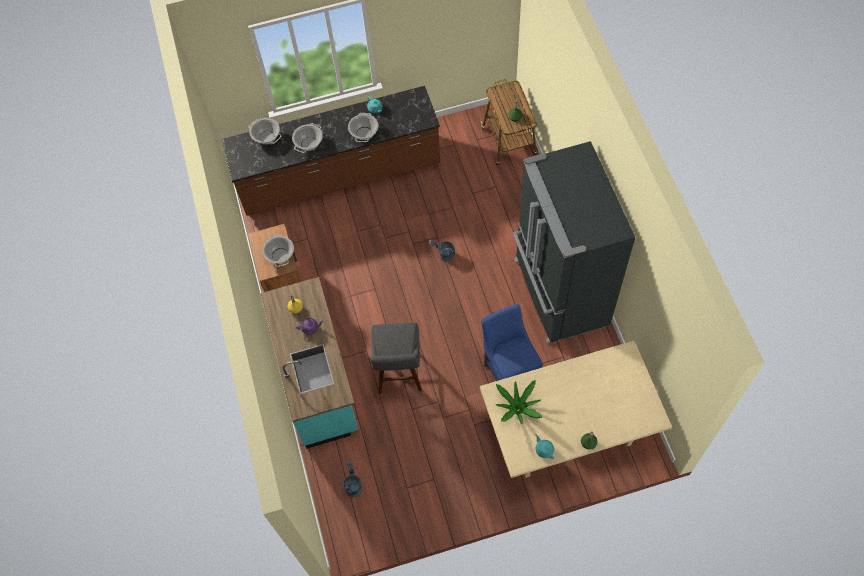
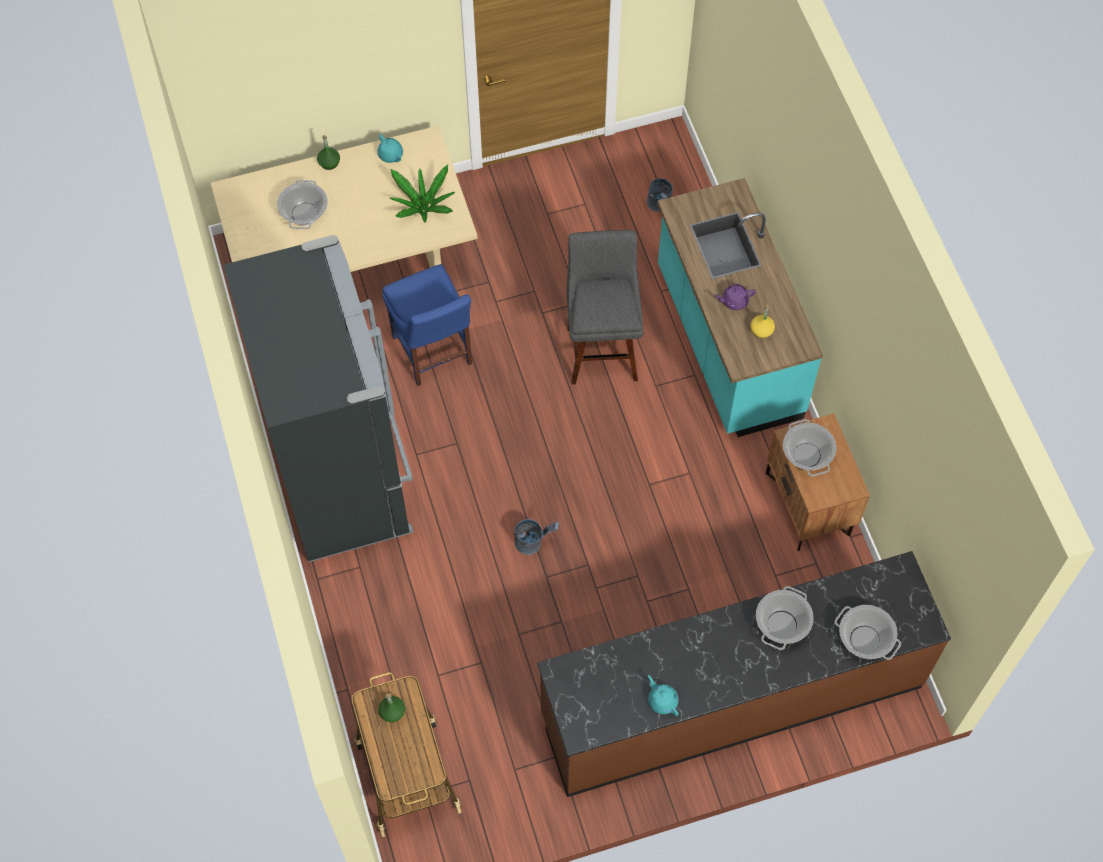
camera: 175 degrees right, 0 degrees up
cooking pot [348,113,378,142] -> cooking pot moved to [277,180,328,229]

